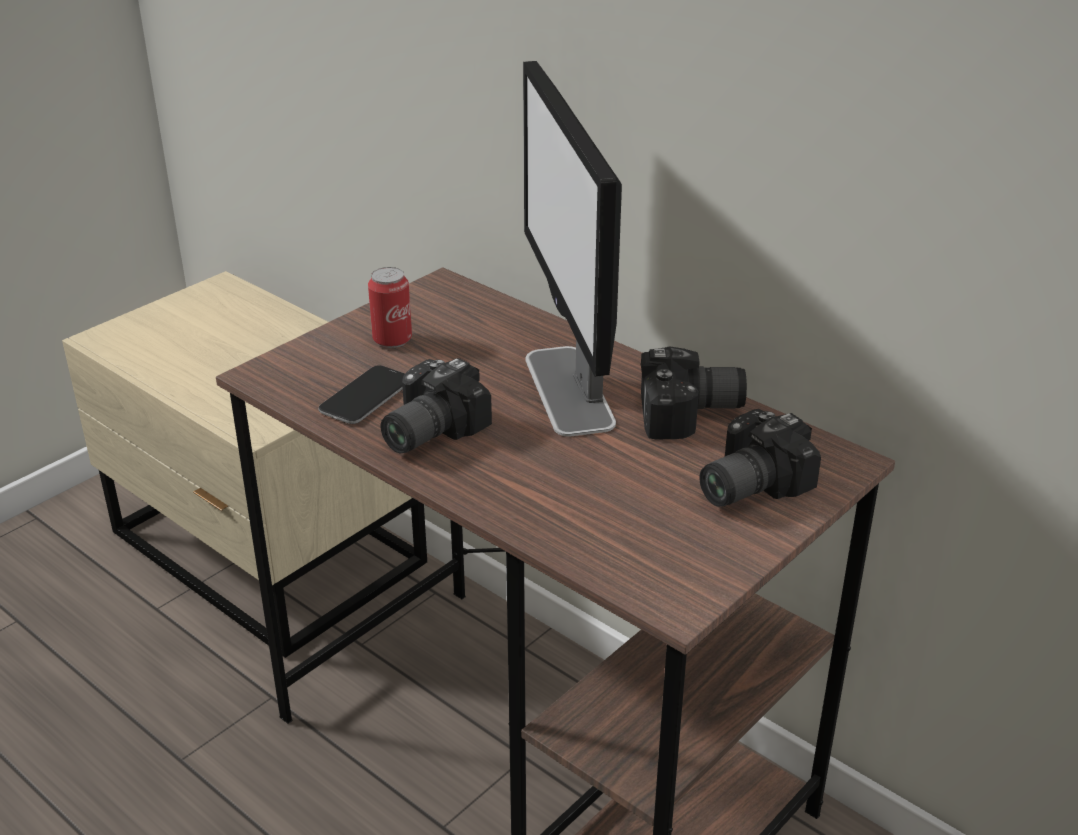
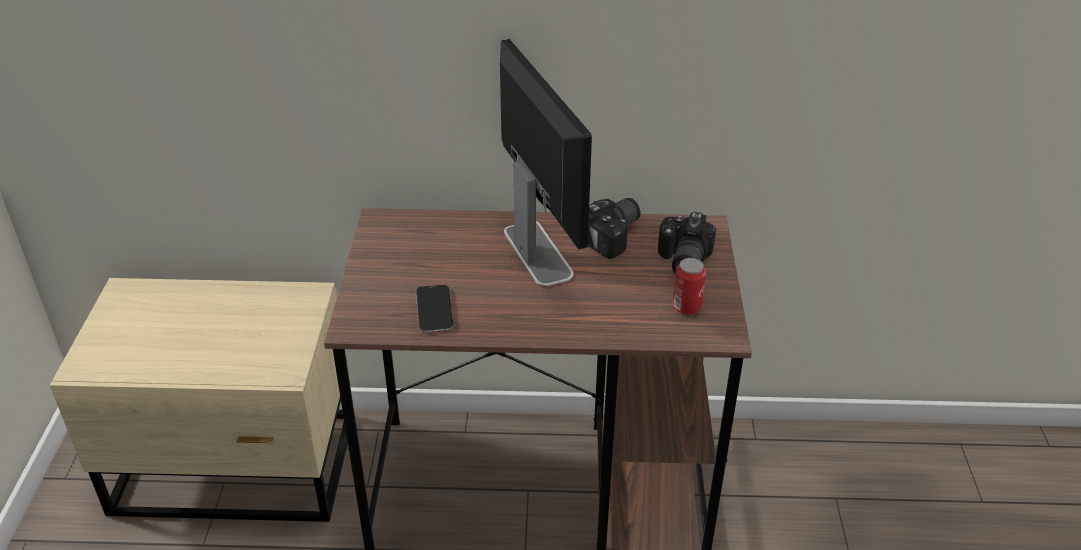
camera: 40 degrees left, 5 degrees up
can [368,267,412,348] -> can moved to [673,258,706,315]
camera [381,358,492,453] -> none
monitor [523,61,622,437] -> monitor turned 150 degrees counterclockwise [500,39,592,286]

